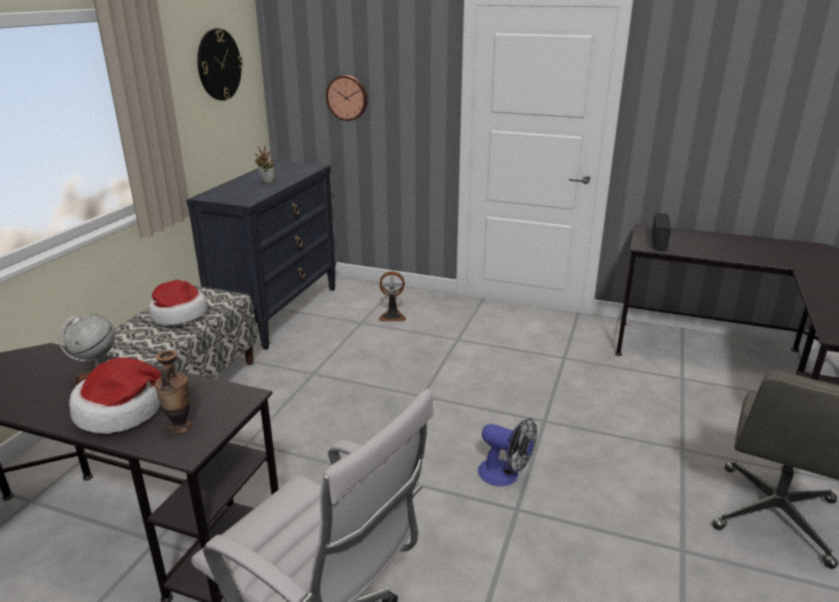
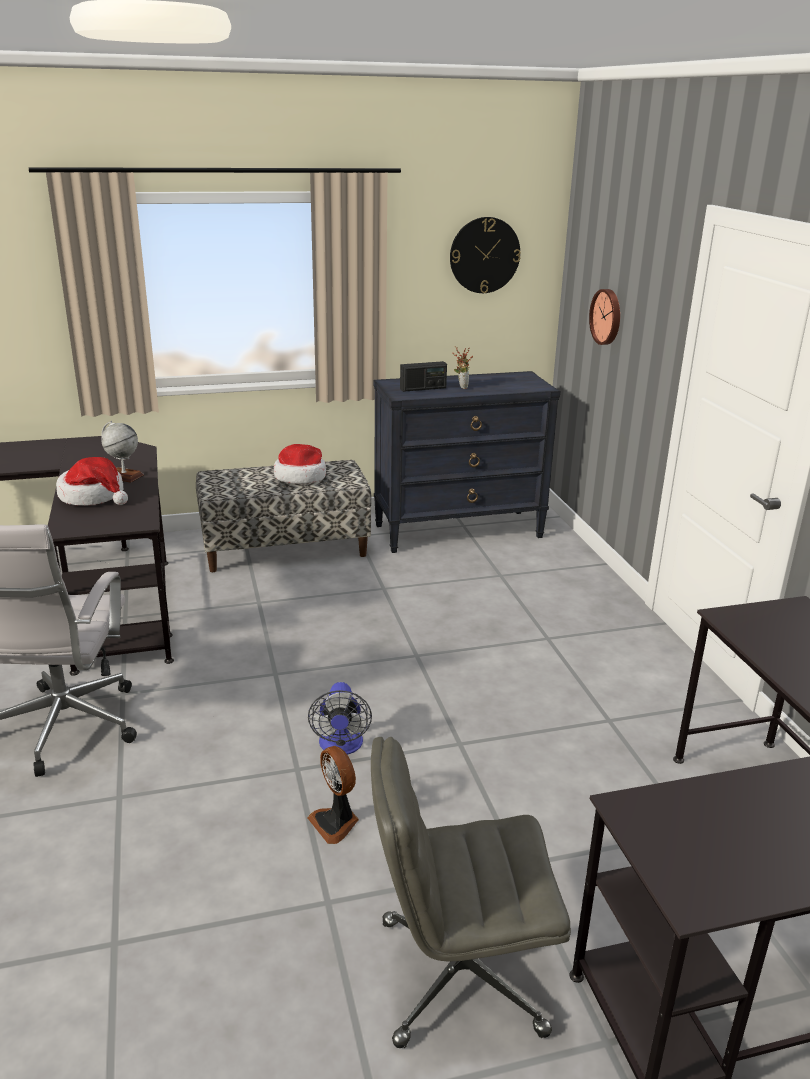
camera: 55 degrees right, 0 degrees up
vase [155,350,192,434] -> none
fan [379,271,406,321] -> fan moved to [307,746,359,844]
radio [652,213,671,252] -> radio moved to [400,361,447,392]

